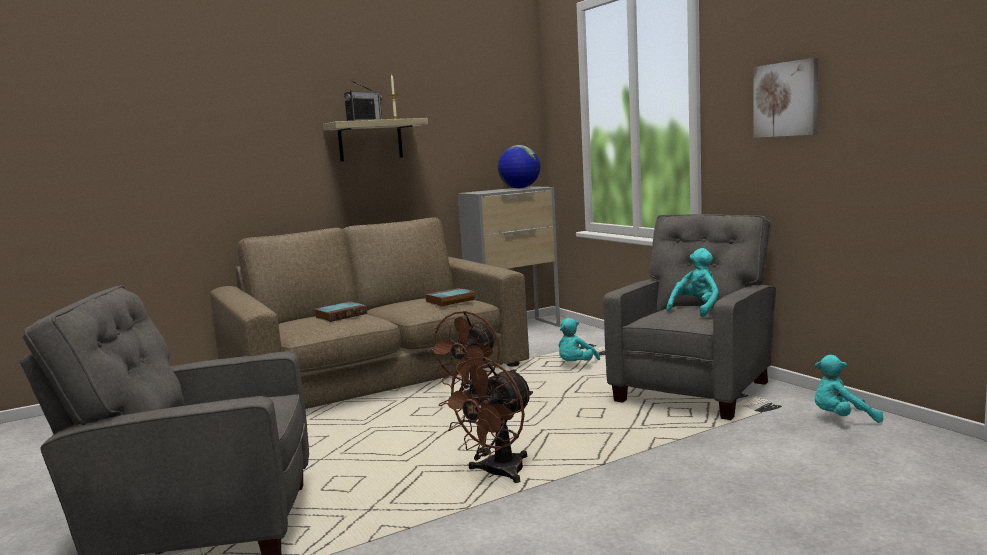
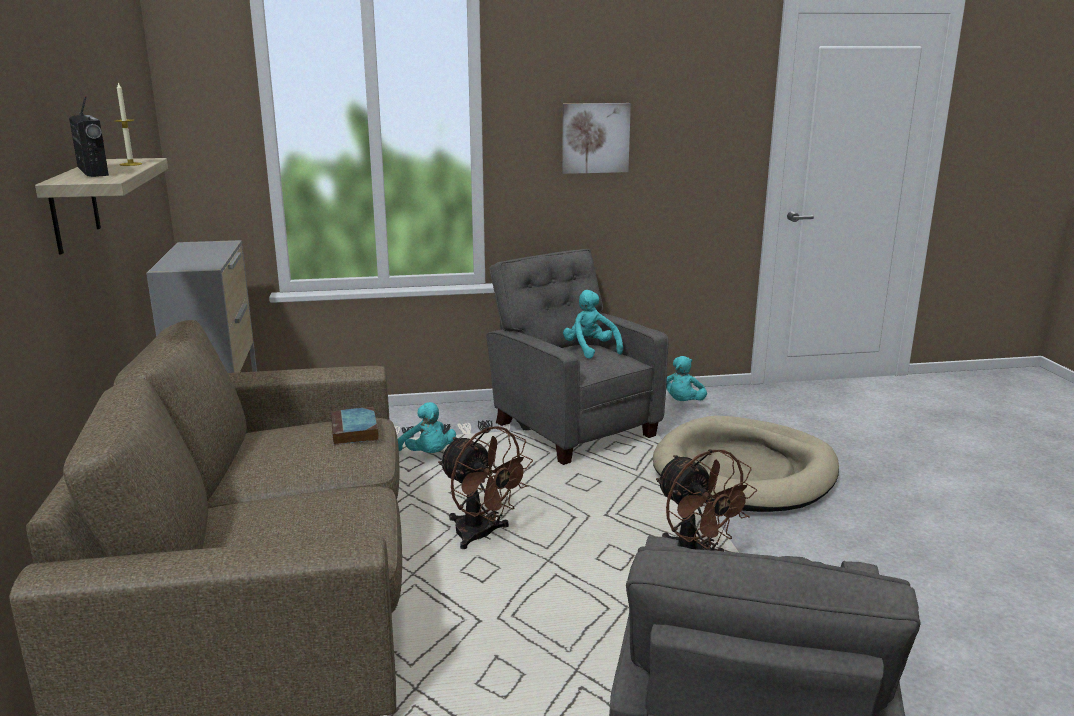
camera: 70 degrees left, 10 degrees up
book [315,301,367,322] -> none
globe [498,145,541,188] -> none
none -> beige dog bed [653,416,839,512]

